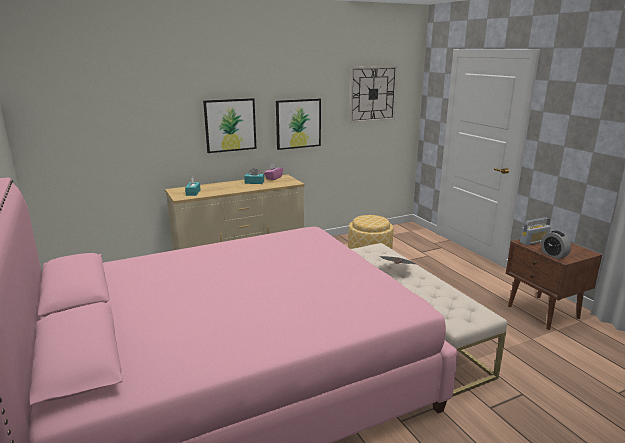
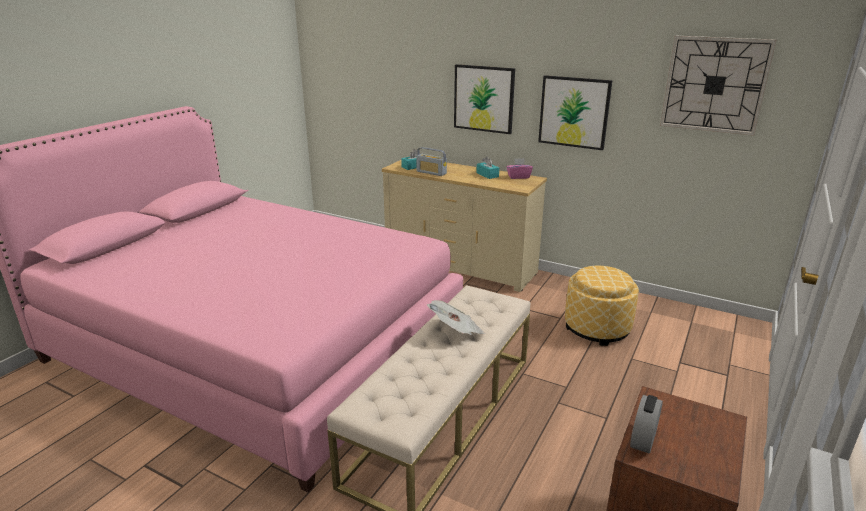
camera: 55 degrees right, 5 degrees up
radio [520,218,551,245] -> radio moved to [416,147,447,176]

